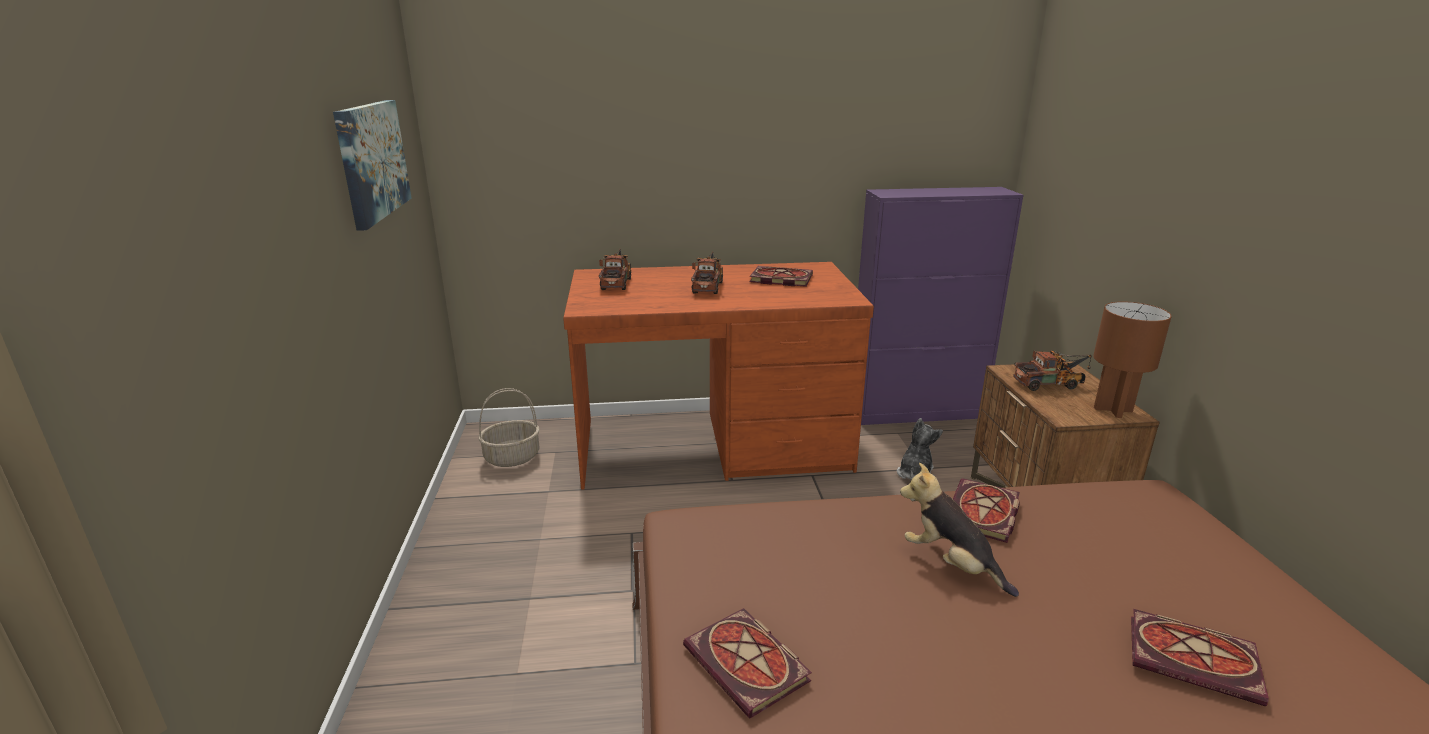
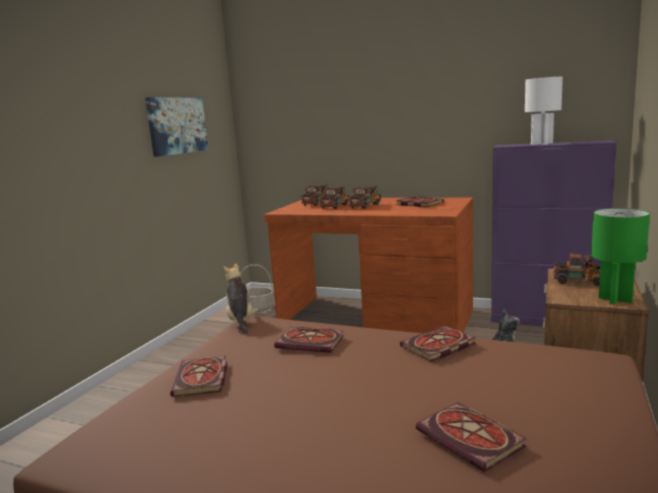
camera: 30 degrees right, 10 degrees down
plush toy [900,463,1019,597] -> plush toy moved to [224,263,258,335]
brown table lamp [1093,301,1172,418] -> green table lamp [591,208,650,305]
none -> book [274,327,344,353]
none -> toy truck [319,186,349,209]
none -> white table lamp [525,77,563,145]

